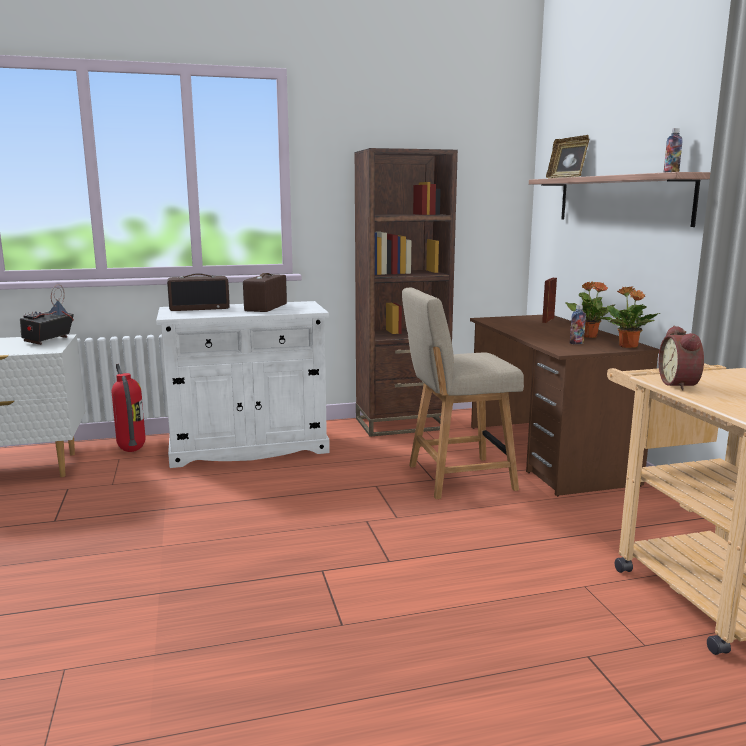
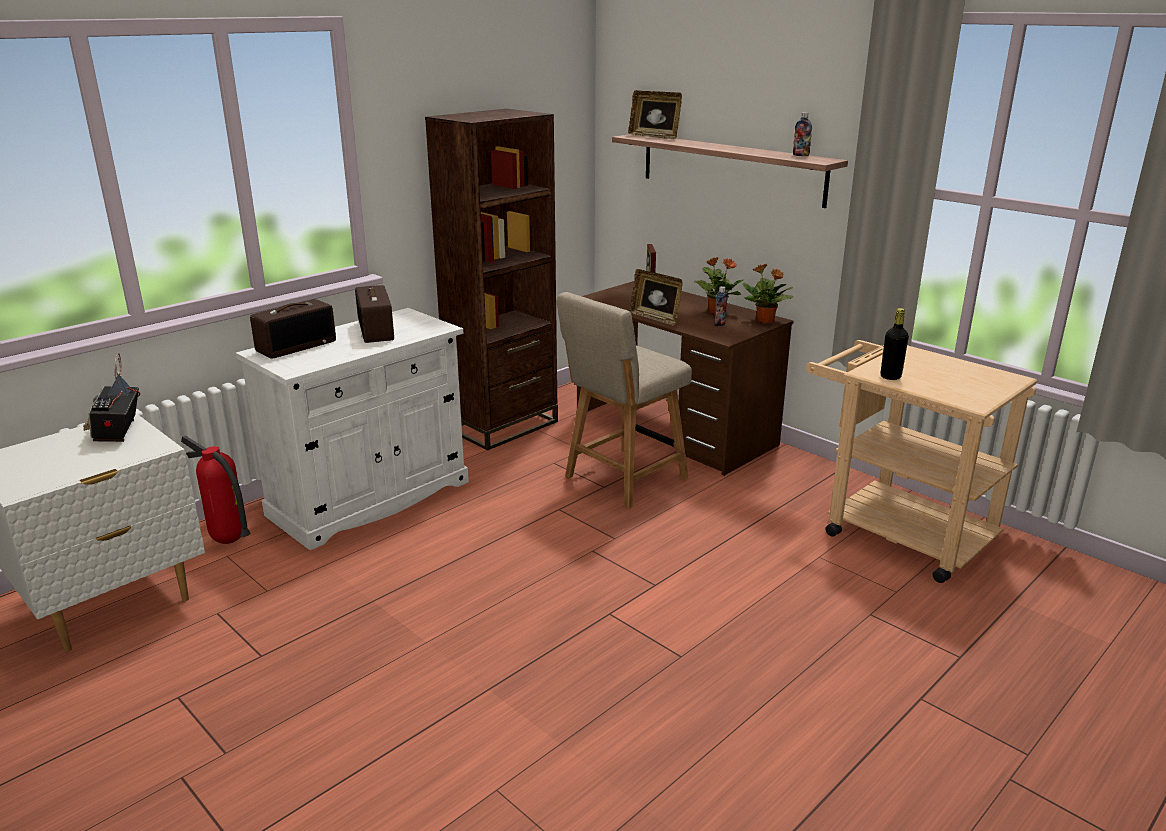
camera: 30 degrees left, 10 degrees up
alarm clock [658,326,704,391] -> black bottle [881,308,909,380]
none -> picture frame [629,269,682,325]

